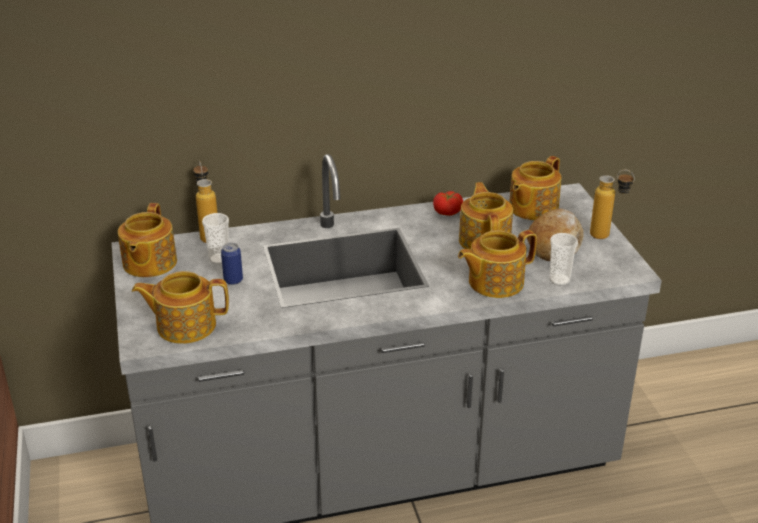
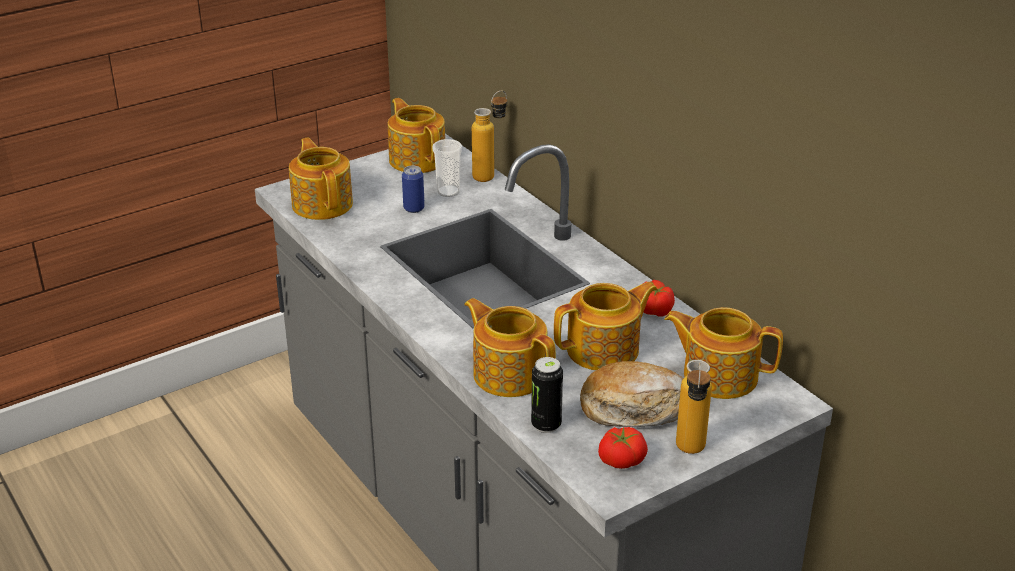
camera: 70 degrees right, 0 degrees up
teapot [118,203,177,277] -> teapot turned 75 degrees clockwise [388,98,445,173]
cup [549,233,578,286] -> can [531,357,563,433]
none -> tomato [598,427,648,469]

